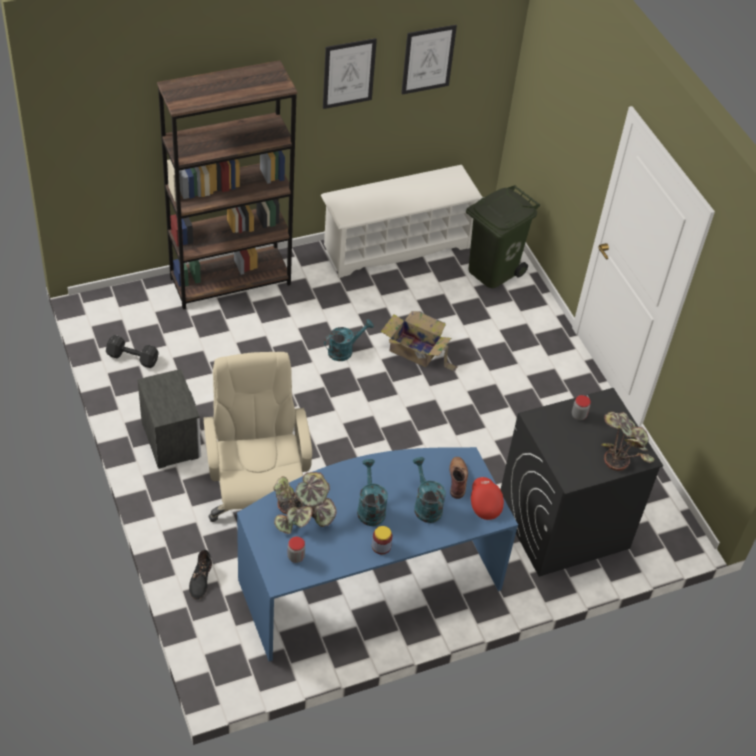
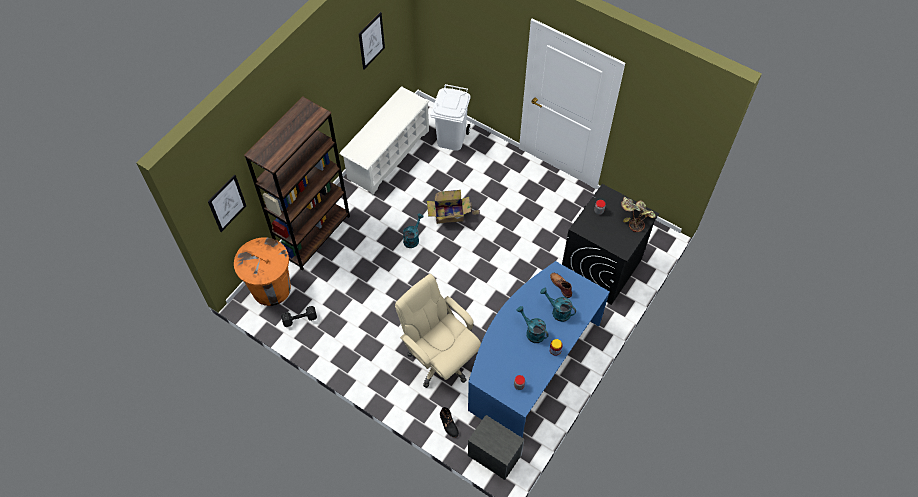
camera: 30 degrees left, 10 degrees up
nightstand [137,369,201,469] -> nightstand moved to [468,415,525,480]
potted plant [274,472,337,534] -> none
picture [323,38,377,109] -> picture moved to [208,174,246,232]
green trash can [466,185,540,288] -> white trash can [431,84,470,151]
red cap [471,477,504,520] -> none
none -> orange trash can [234,237,291,306]

